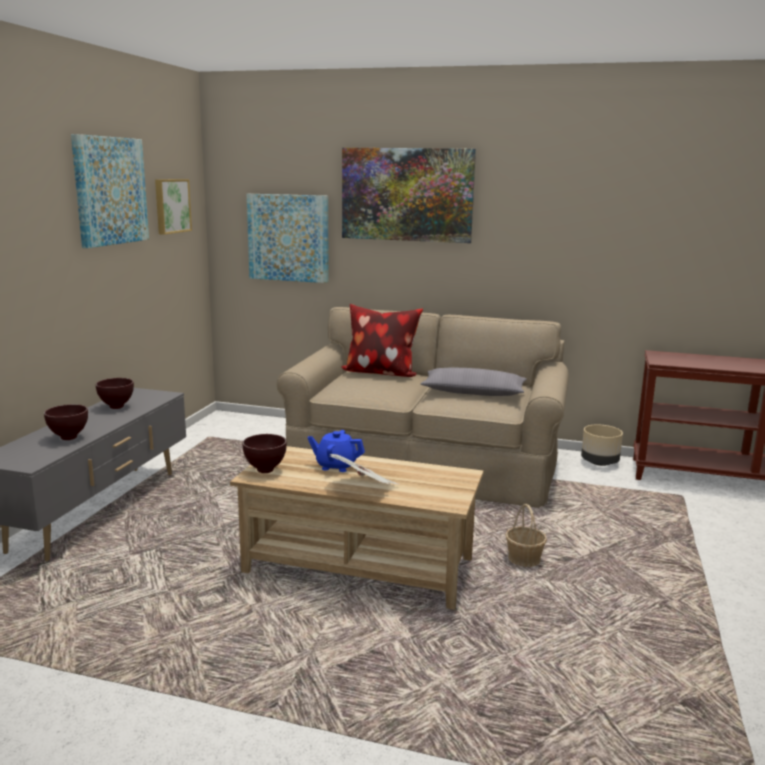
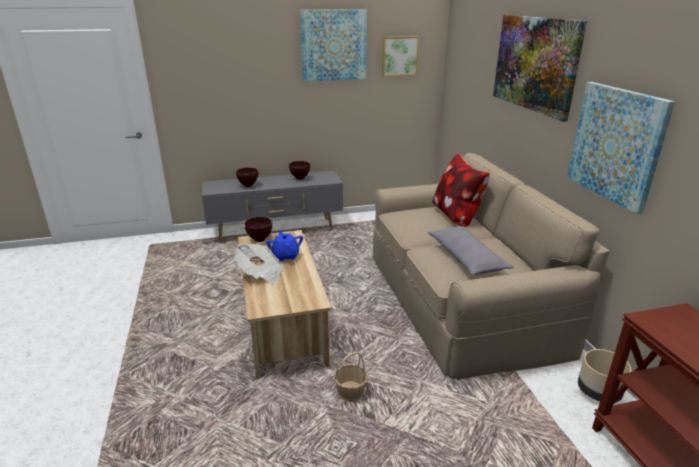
camera: 60 degrees right, 10 degrees up
picture [247,194,329,283] -> picture moved to [567,82,675,214]

